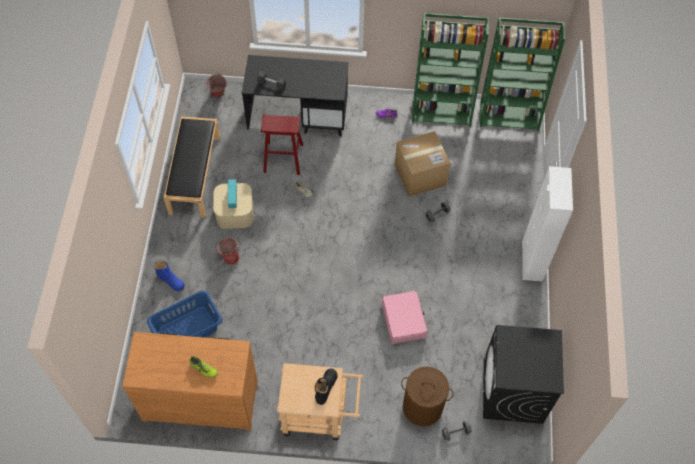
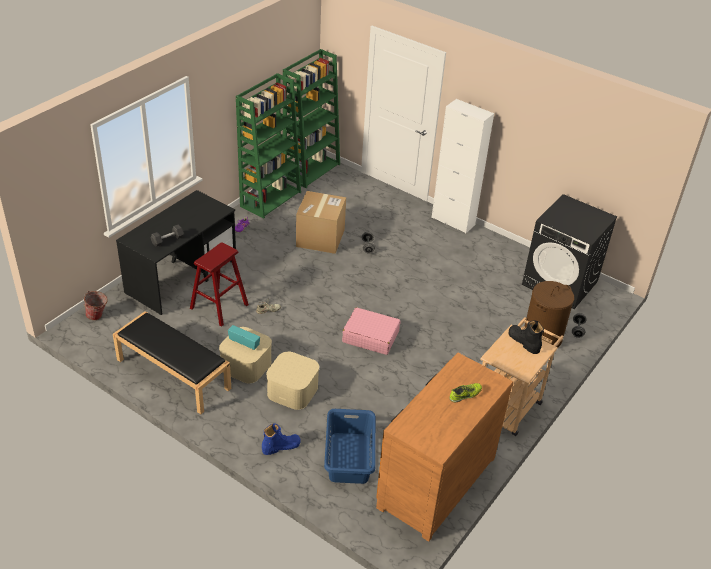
camera: 60 degrees left, 20 degrees down
bucket [216,237,239,265] -> beige storage box [266,352,319,410]
pink suitcase [382,291,428,344] -> pink suitcase moved to [342,307,400,355]

